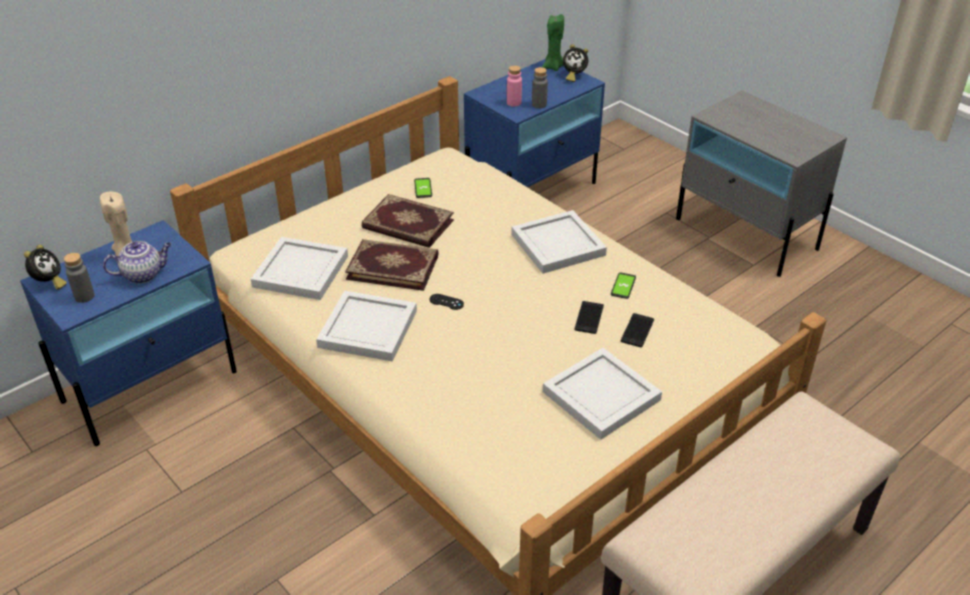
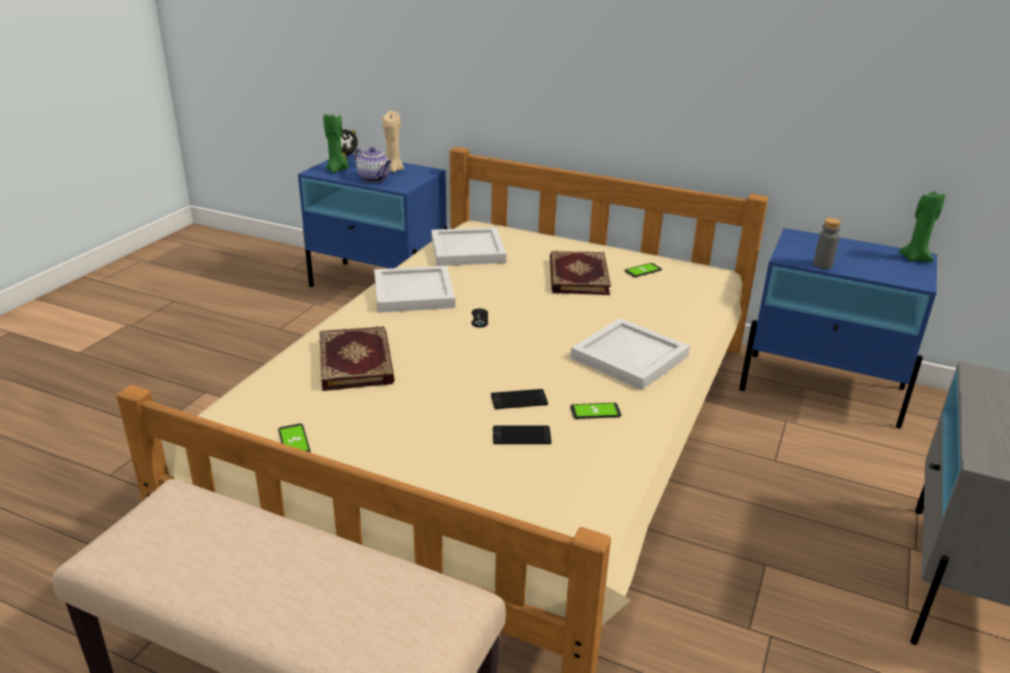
camera: 65 degrees right, 10 degrees down
grey bottle [64,253,95,303] -> green candle [323,114,349,173]
book [345,239,438,291] -> book moved to [319,326,395,391]
pink bottle [507,65,522,107] -> none
white tray [543,348,662,440] -> none
alarm clock [563,44,588,82] -> none
none -> phone [278,423,311,452]

